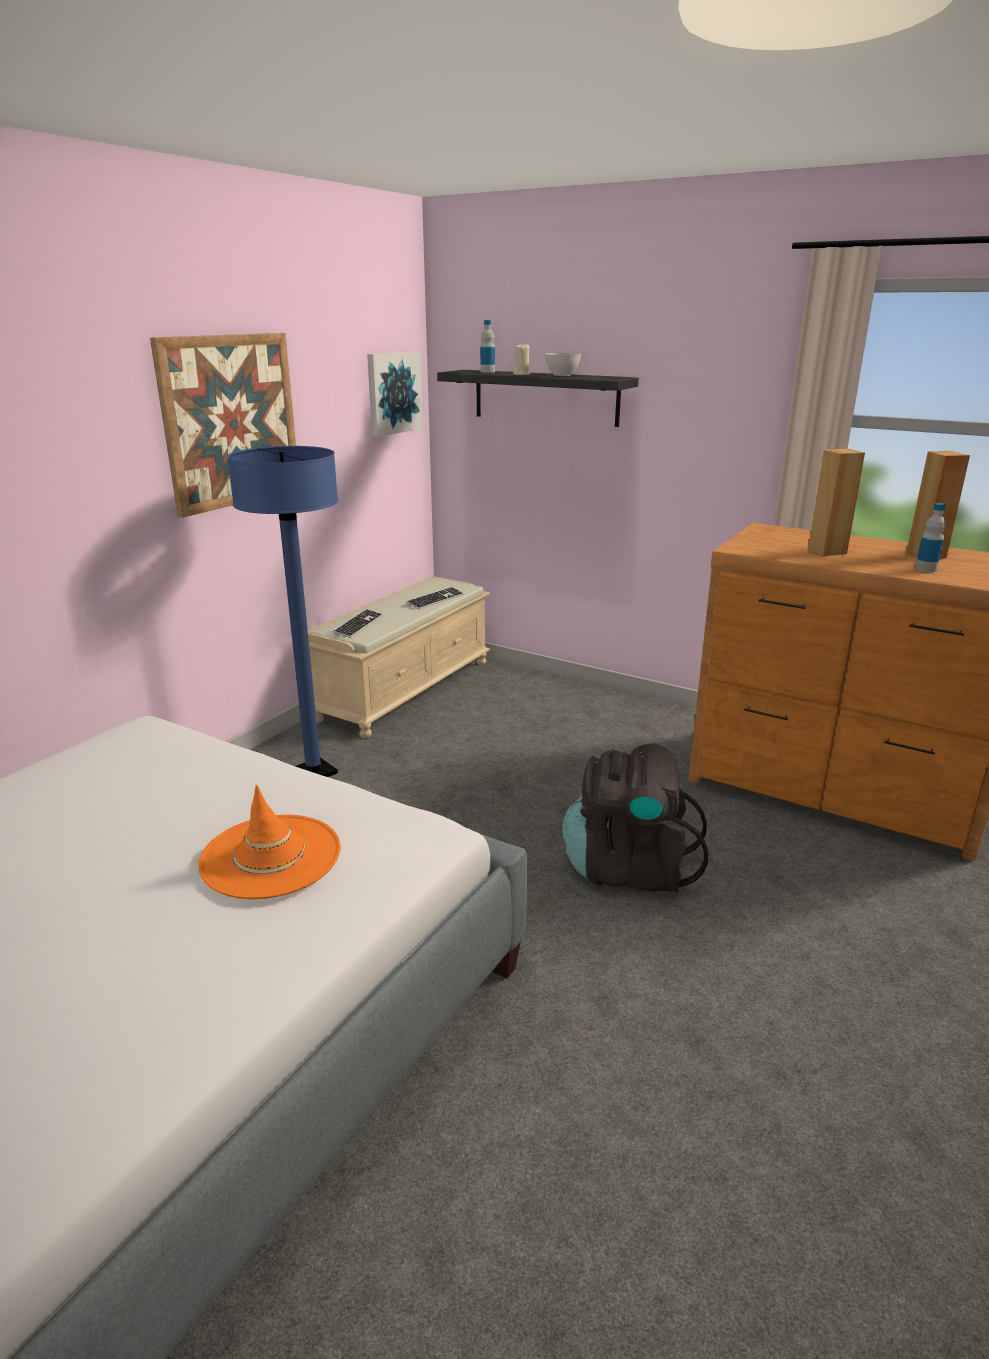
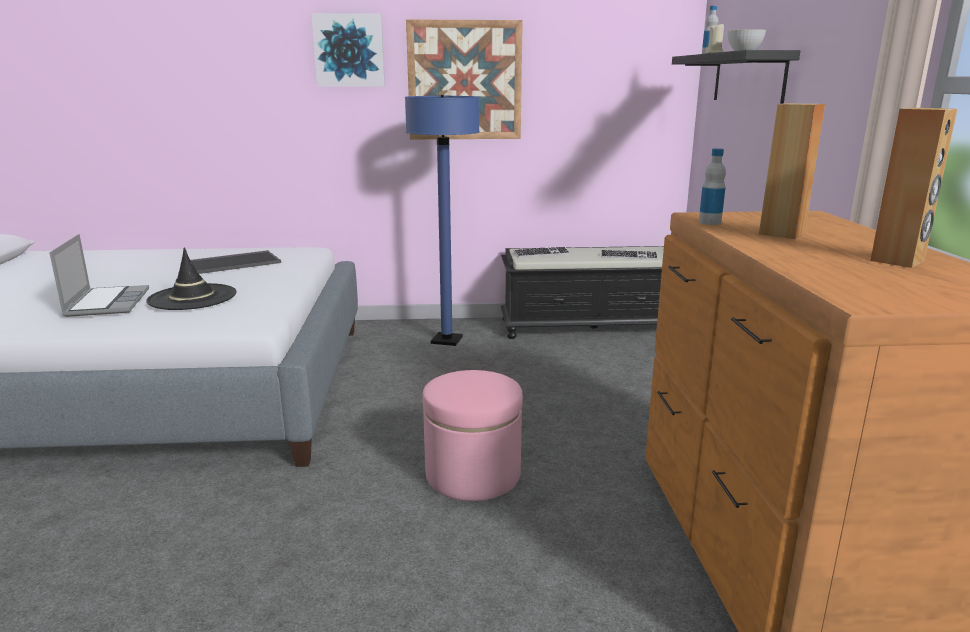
camera: 55 degrees right, 5 degrees down
orange hat [198,785,341,899] -> black hat [146,248,236,310]
beige bench [308,576,490,738] -> black bench [501,246,664,339]
picture [367,351,423,437] -> picture moved to [311,13,385,87]
black backpack [563,743,708,893] -> pink ottoman [422,370,523,501]
bottle [915,503,946,572] -> bottle moved to [699,148,726,225]
none -> laptop [49,234,149,317]
none -> tray [191,250,281,274]

